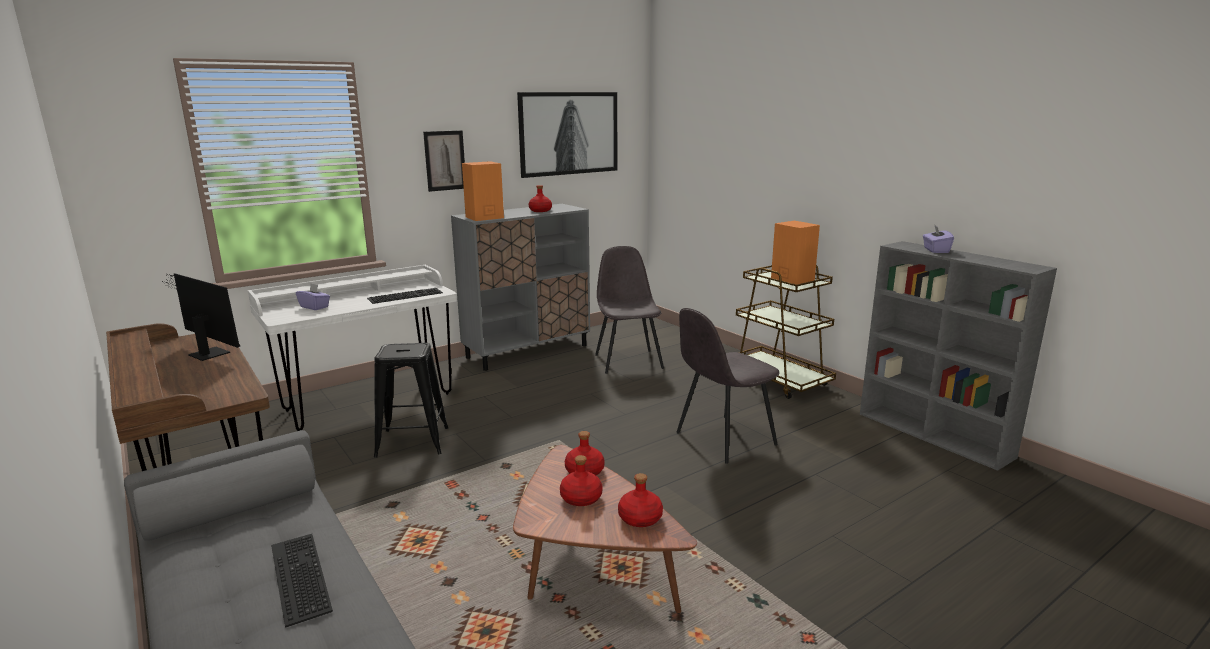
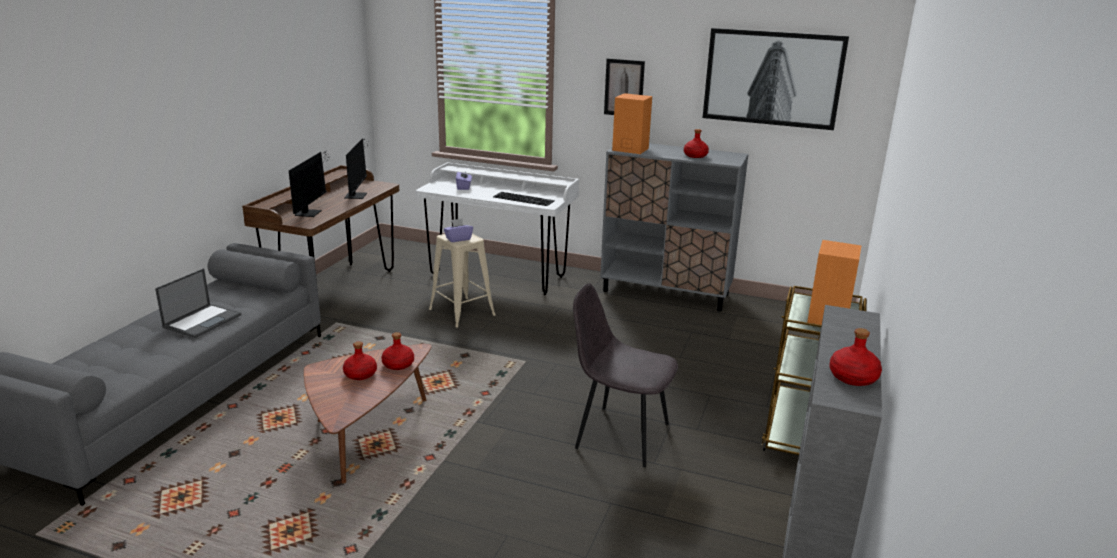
camera: 55 degrees right, 5 degrees up
keyboard [271,534,333,628] -> laptop [155,268,242,338]
black stool [374,343,448,458] -> beige stool [429,234,496,327]
grey chair [595,246,664,374] -> none
red bottle [618,473,663,527] -> red bottle moved to [829,328,882,386]
purple tissue box [923,225,954,253] -> purple tissue box moved to [444,218,473,242]
none -> monitor [289,151,329,217]

